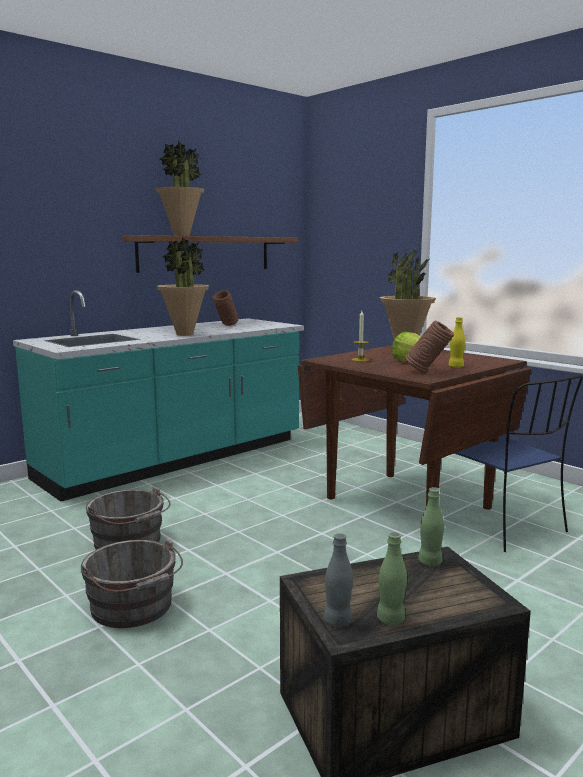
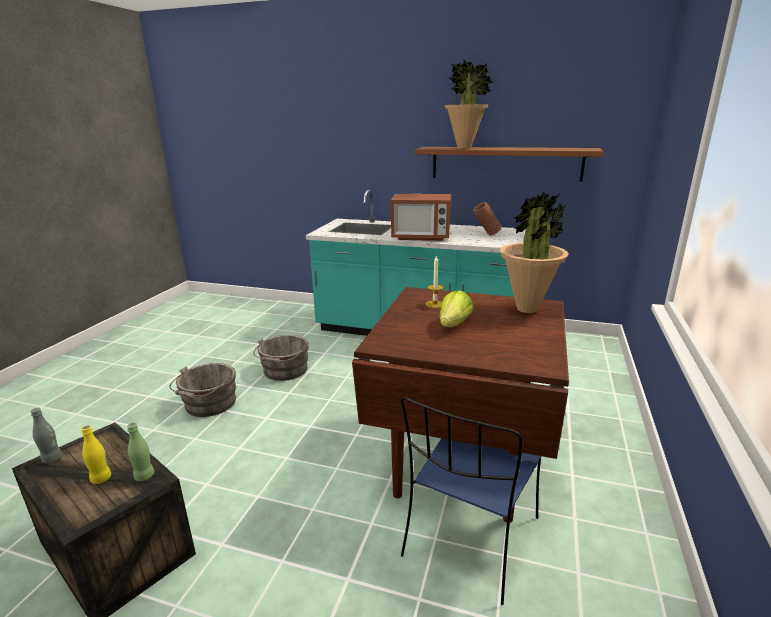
camera: 60 degrees right, 10 degrees up
potted plant [157,237,209,336] -> microwave [391,194,451,241]
green bottle [377,532,407,625] -> none
brown vase [405,321,454,372] -> none
yellow bottle [449,317,466,368] -> yellow bottle moved to [81,425,111,484]

